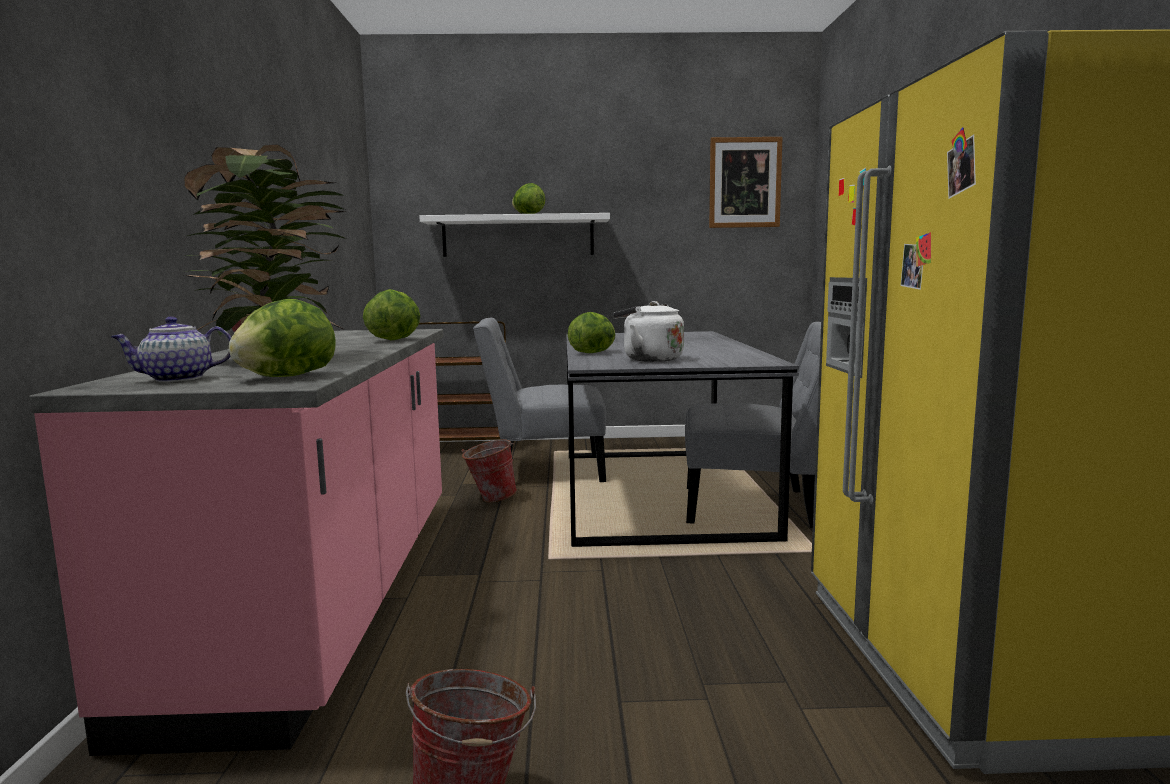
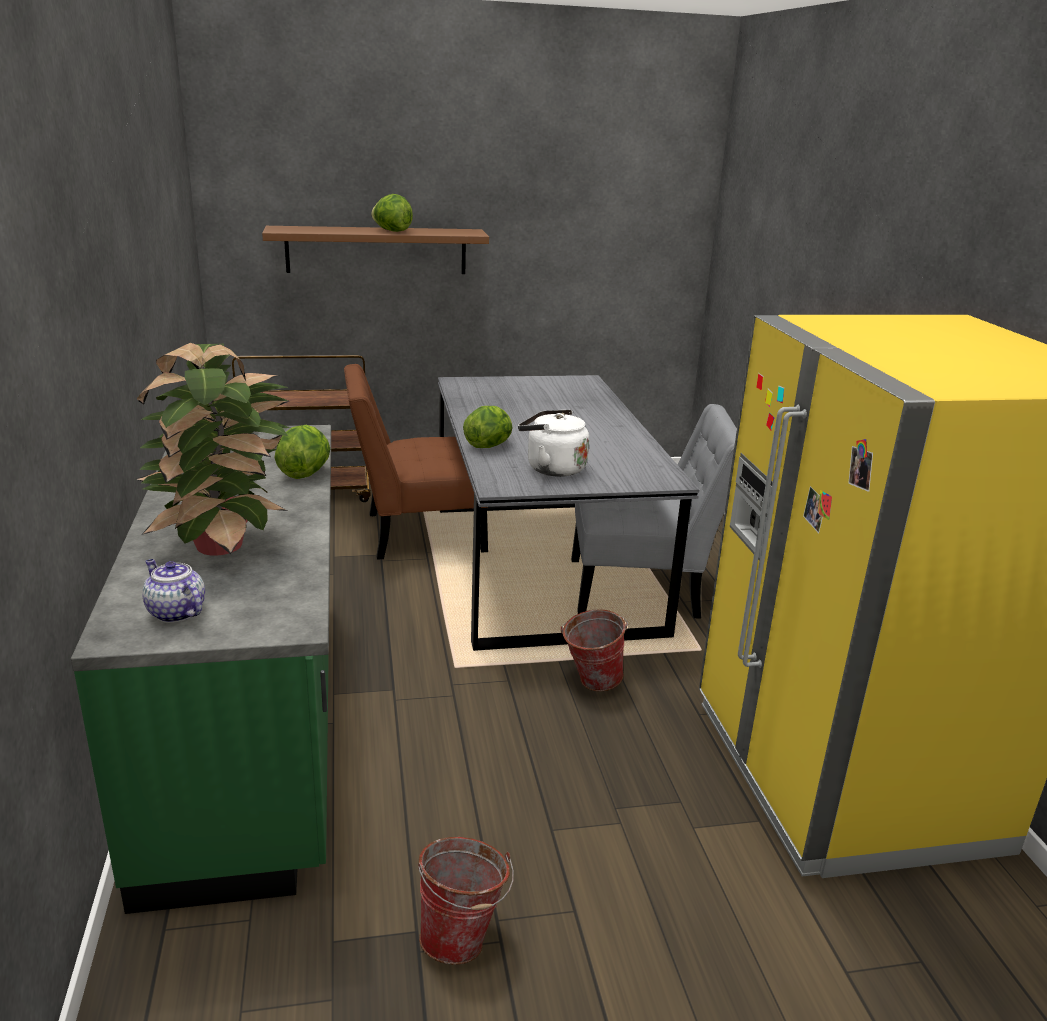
camera: 10 degrees left, 15 degrees up
pink counter [29,329,444,756] -> green counter [71,425,331,914]
teapot [111,316,231,382] -> teapot turned 75 degrees clockwise [143,559,205,623]
lettuce [229,299,336,377] -> none
white shelf [419,213,610,257] -> brown shelf [262,226,489,274]
bucket [462,440,517,503] -> bucket moved to [560,609,628,692]
grey chair [473,318,606,482] -> brown chair [344,364,488,560]
picture [709,137,783,228] -> none

